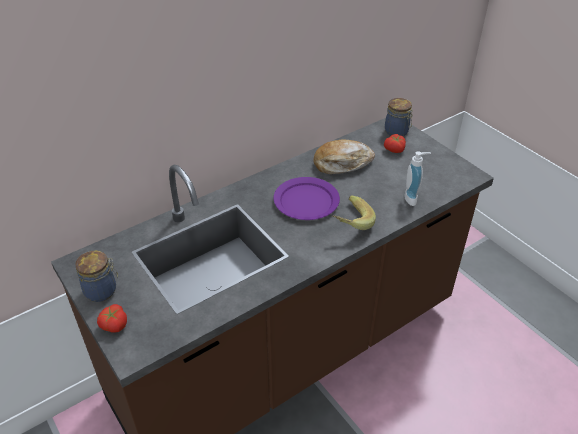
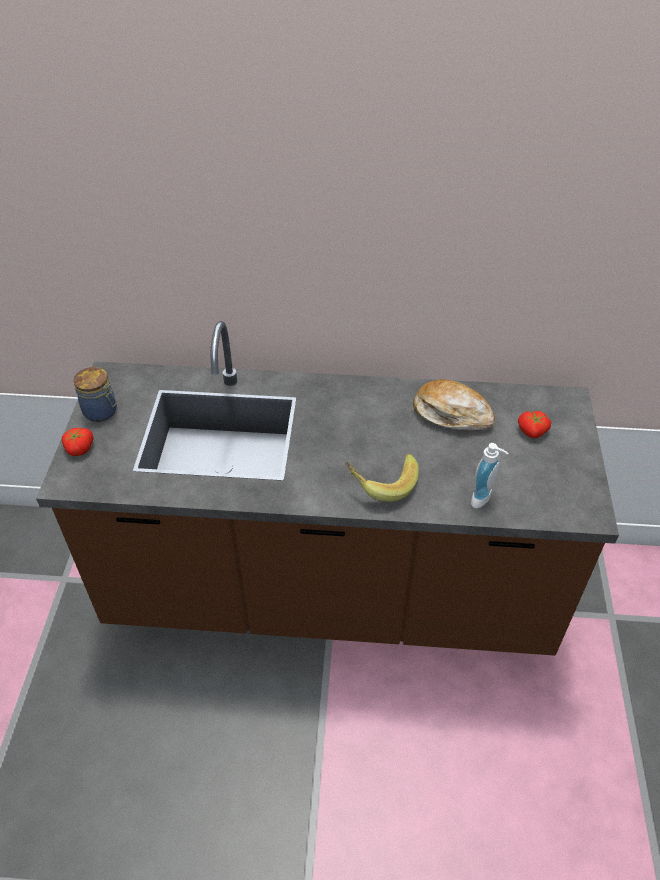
camera: 40 degrees right, 5 degrees up
purple plate [273,177,340,220] -> none
jar [385,98,413,136] -> none

